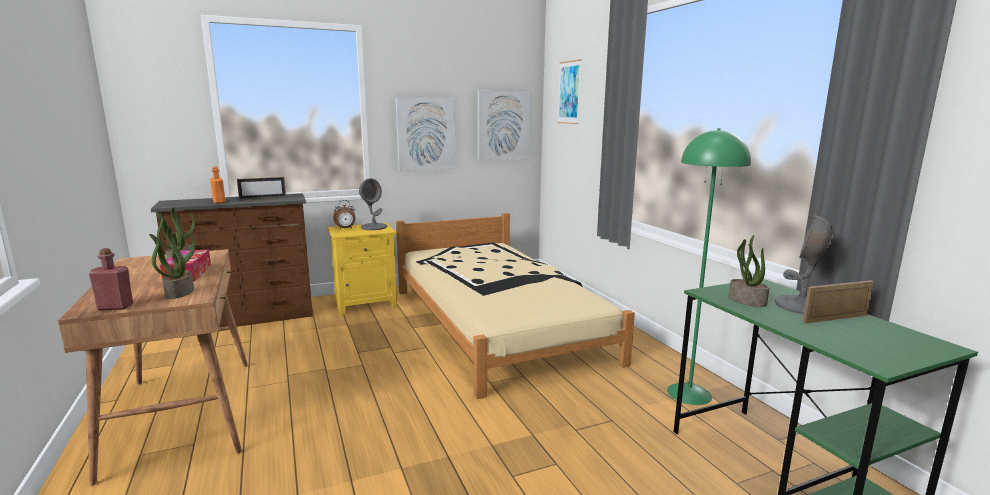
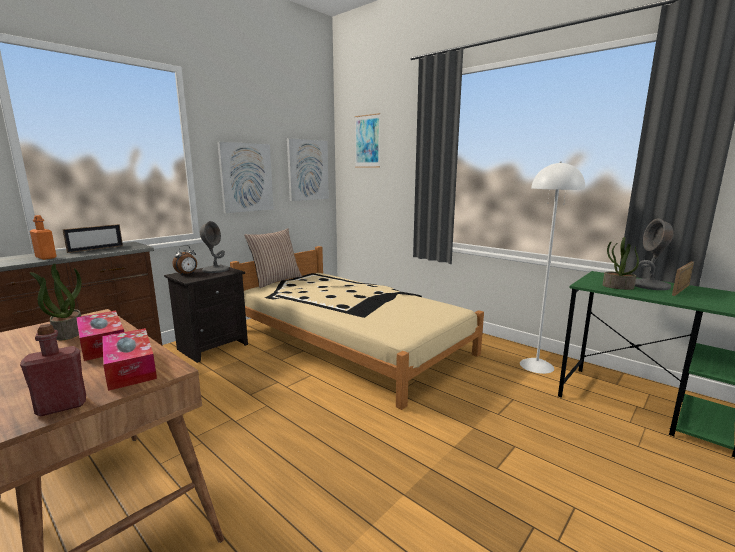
camera: 25 degrees left, 0 degrees up
potted plant [149,227,195,299] -> tissue box [102,328,157,391]
yellow nightstand [328,223,397,316] -> black nightstand [164,267,248,363]
green floor lamp [667,128,751,405] -> white floor lamp [520,162,585,374]
none -> pillow [244,228,302,288]

